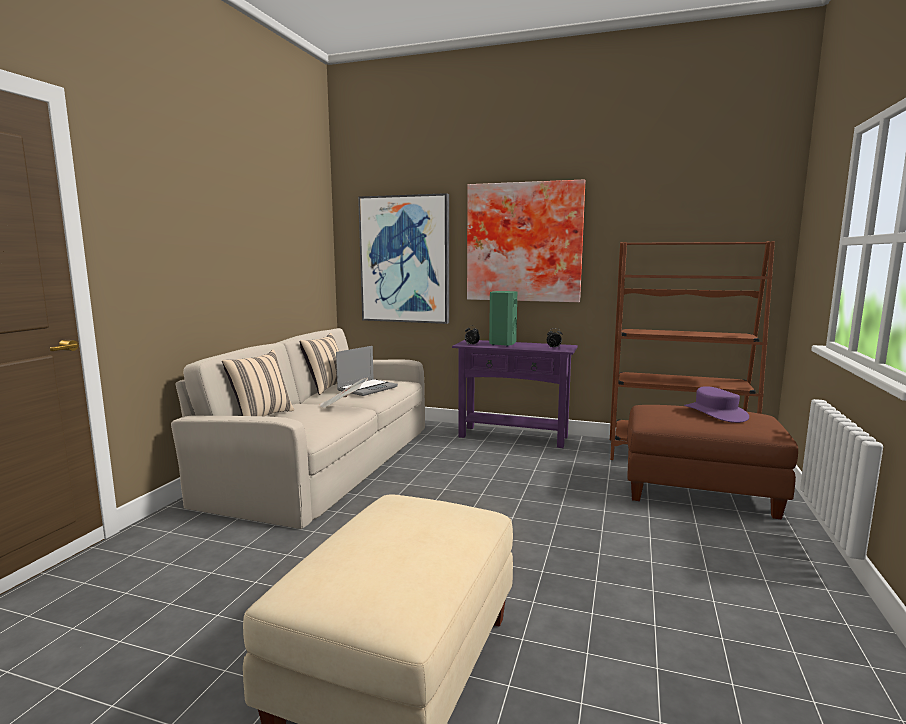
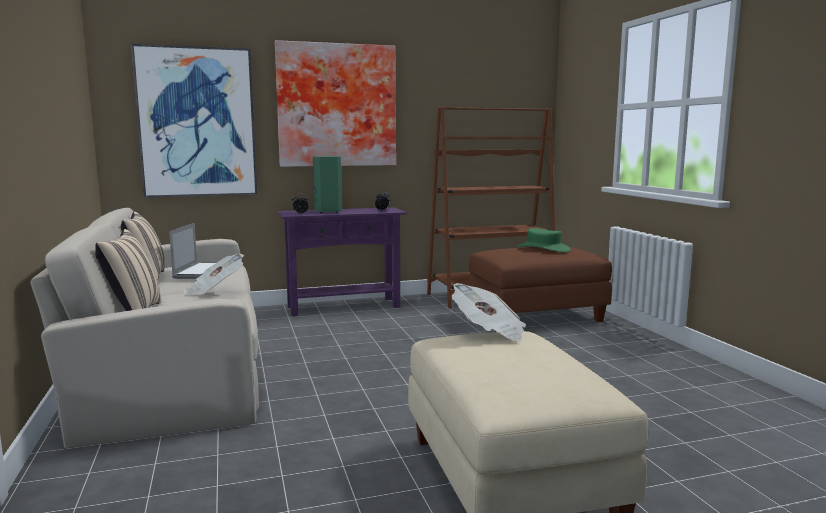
camera: 35 degrees left, 0 degrees up
purple hat [684,386,749,423] -> green hat [517,228,570,252]
none -> newspaper [452,283,526,342]

